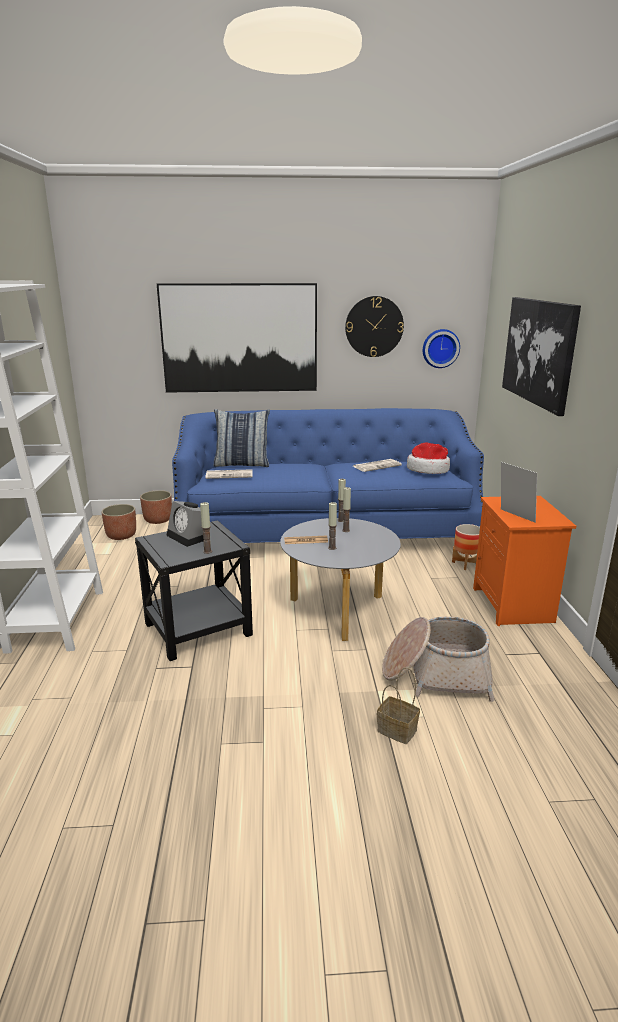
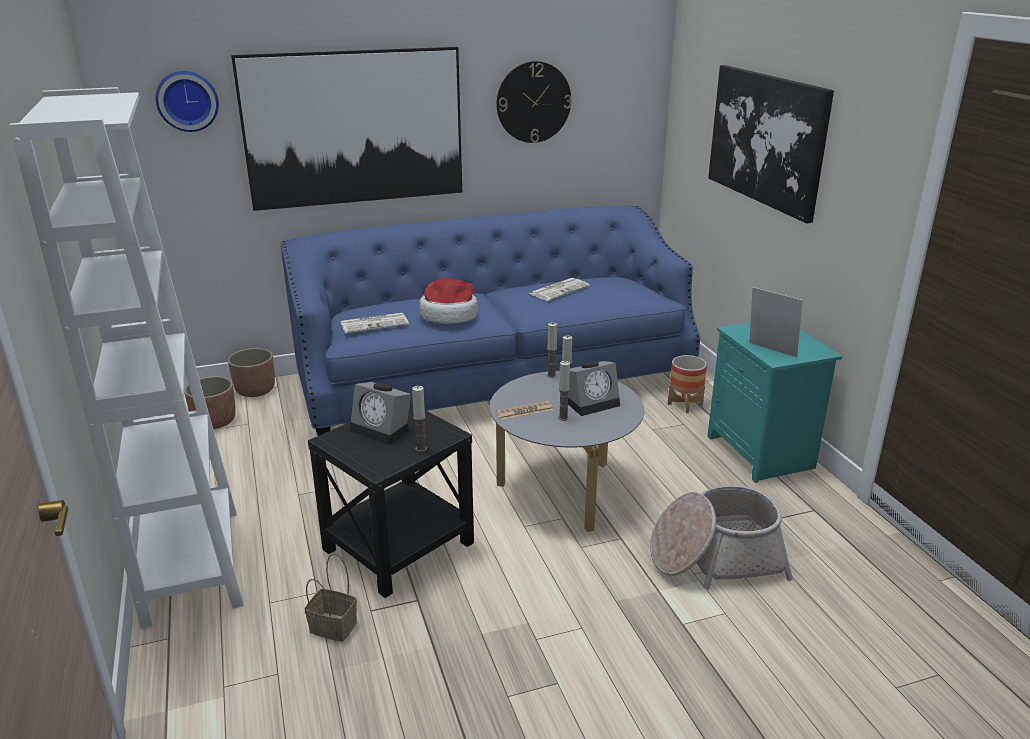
camera: 15 degrees left, 5 degrees up
pillow [213,409,270,467] -> none
basket [377,667,420,744] -> basket moved to [305,554,357,642]
hat [407,442,450,474] -> hat moved to [419,278,478,324]
wall clock [423,329,460,368] -> wall clock moved to [156,71,219,132]
orange nightstand [473,496,576,626] -> turquoise nightstand [707,322,842,483]
none -> alarm clock [568,361,620,416]

